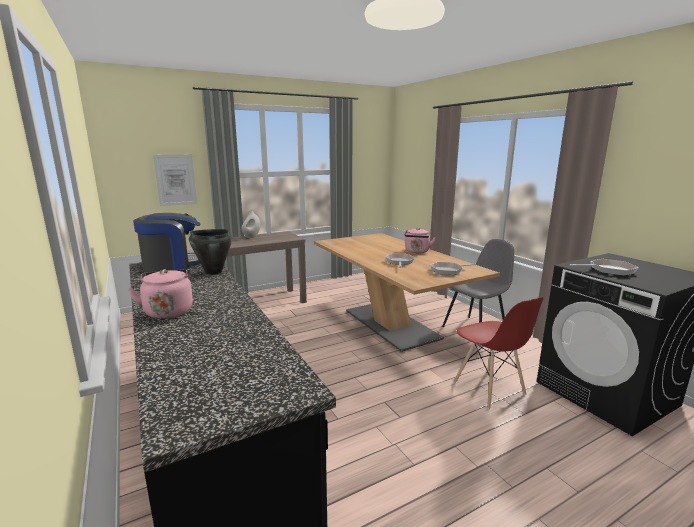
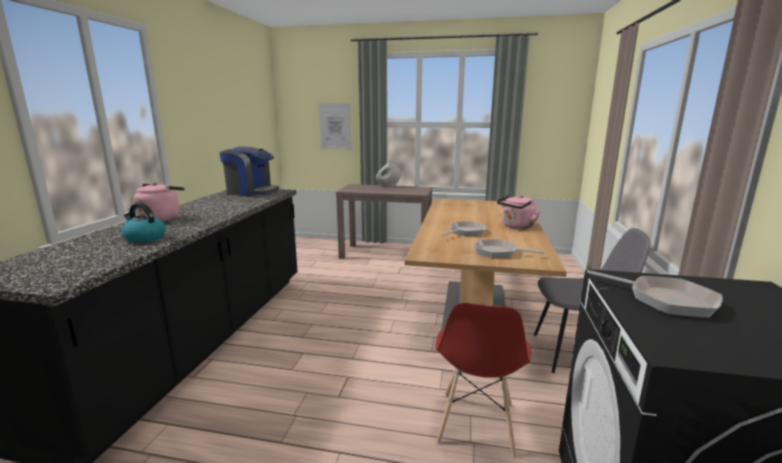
camera: 40 degrees right, 0 degrees up
black cooking pot [189,229,232,275] -> none
none -> kettle [122,203,166,243]

